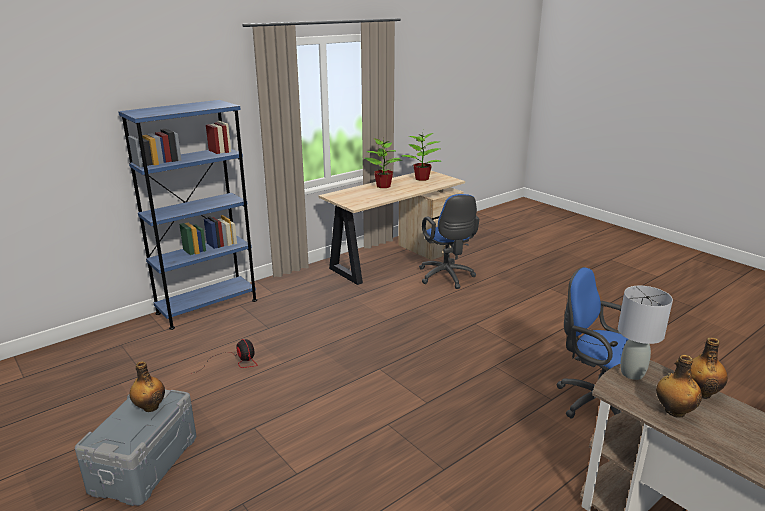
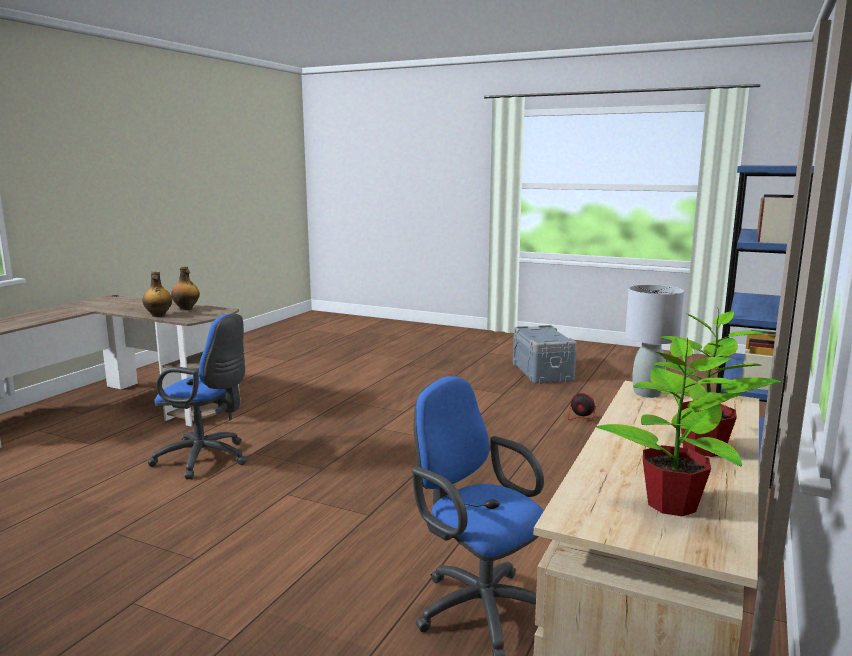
camera: 155 degrees right, 10 degrees down
bottle [129,361,165,412] -> none
grey table lamp [618,286,673,380] -> grey table lamp moved to [625,285,684,398]

